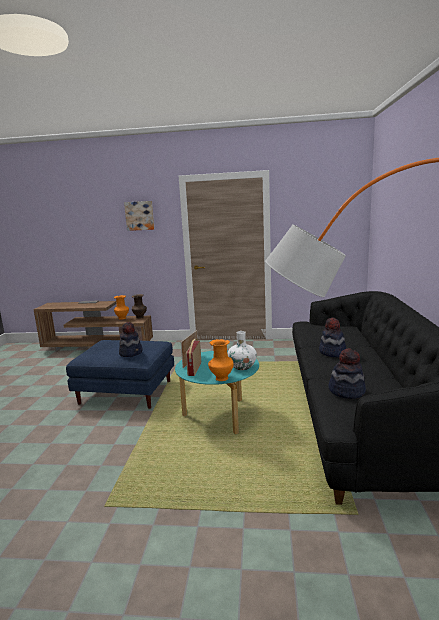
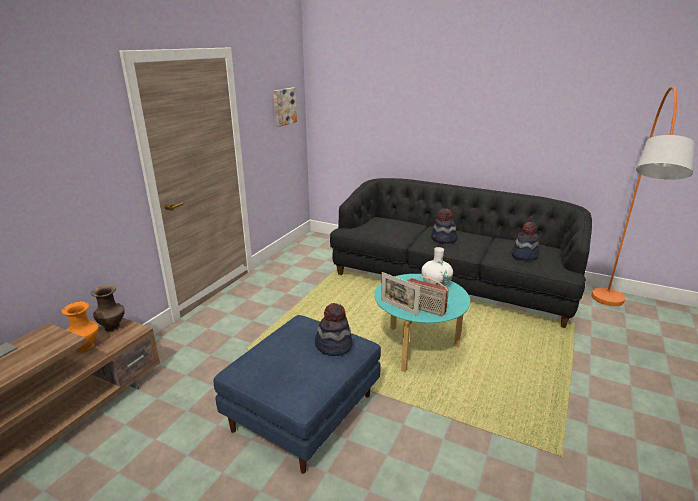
camera: 70 degrees left, 10 degrees up
picture [124,201,155,231] -> picture moved to [273,88,297,127]
orange vase [208,339,234,381] -> none

